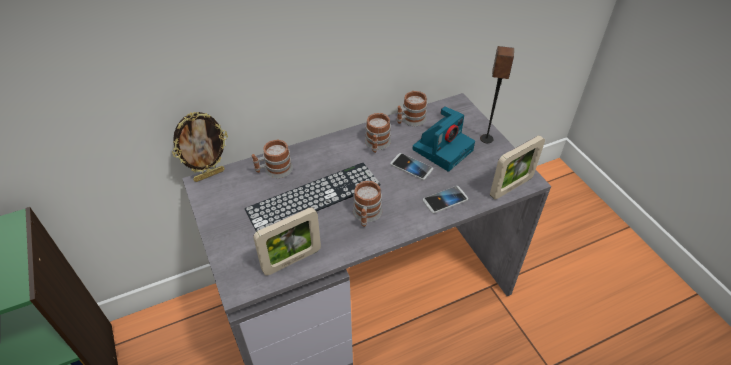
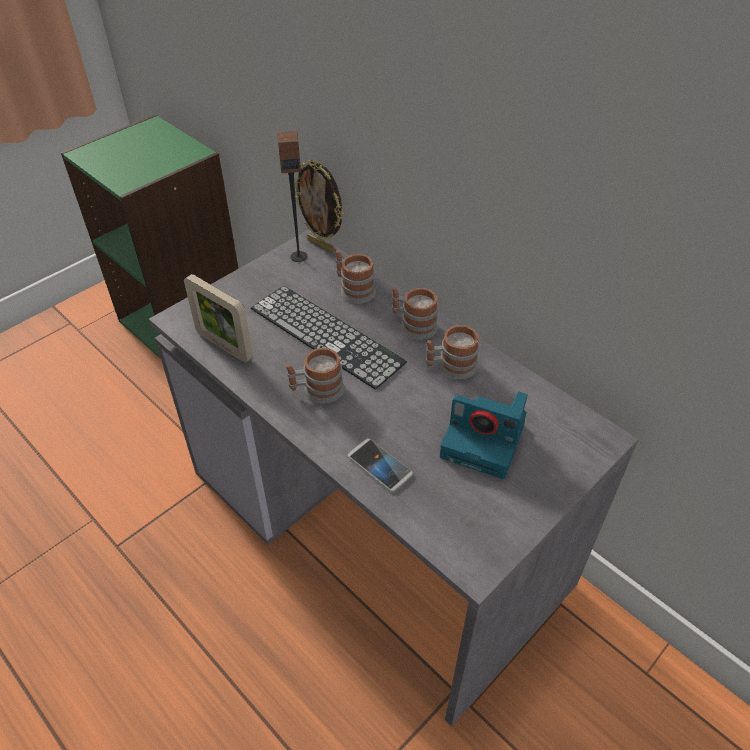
camera: 70 degrees right, 0 degrees up
phone [390,153,433,180] -> none
mug [397,91,427,126] -> mug moved to [392,287,438,340]
speaker [480,46,514,143] -> speaker moved to [277,131,307,262]
picture frame [490,135,545,200] -> none

